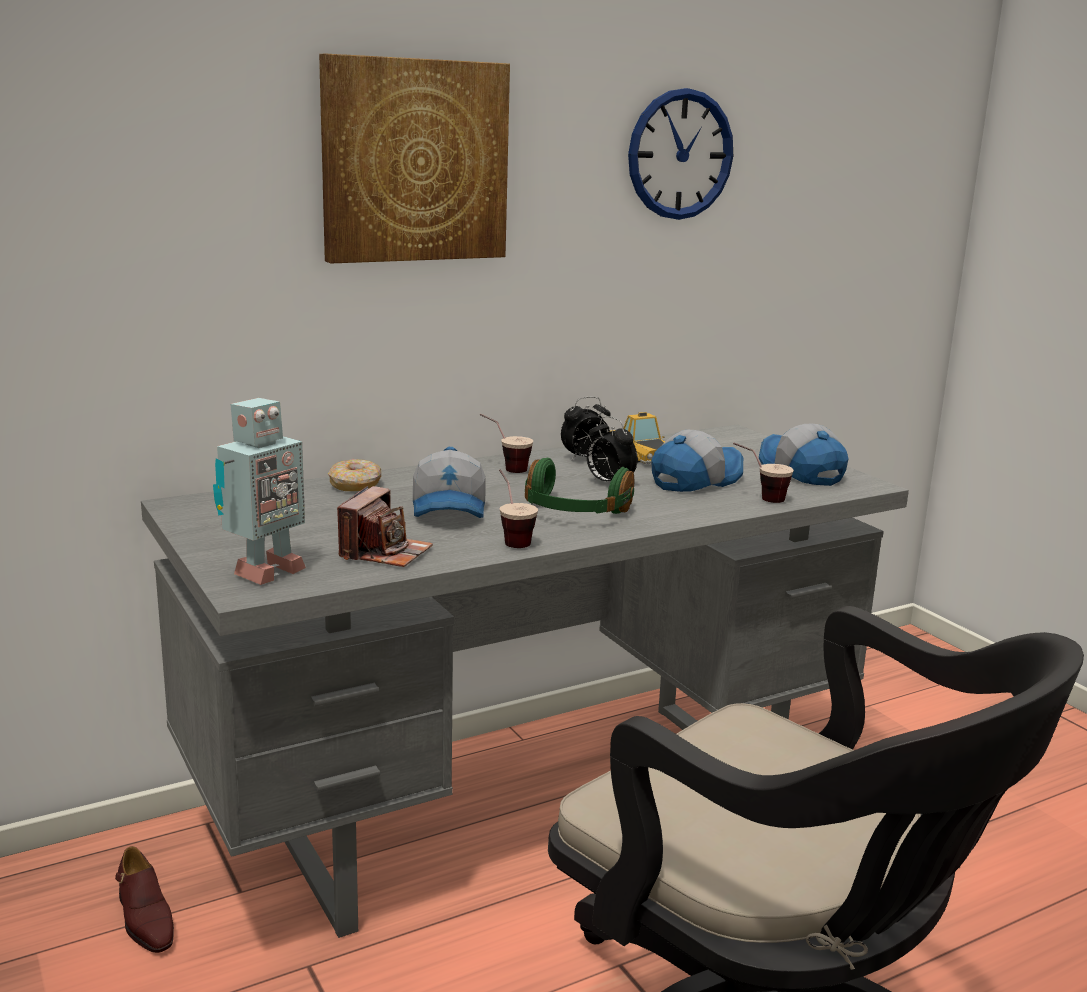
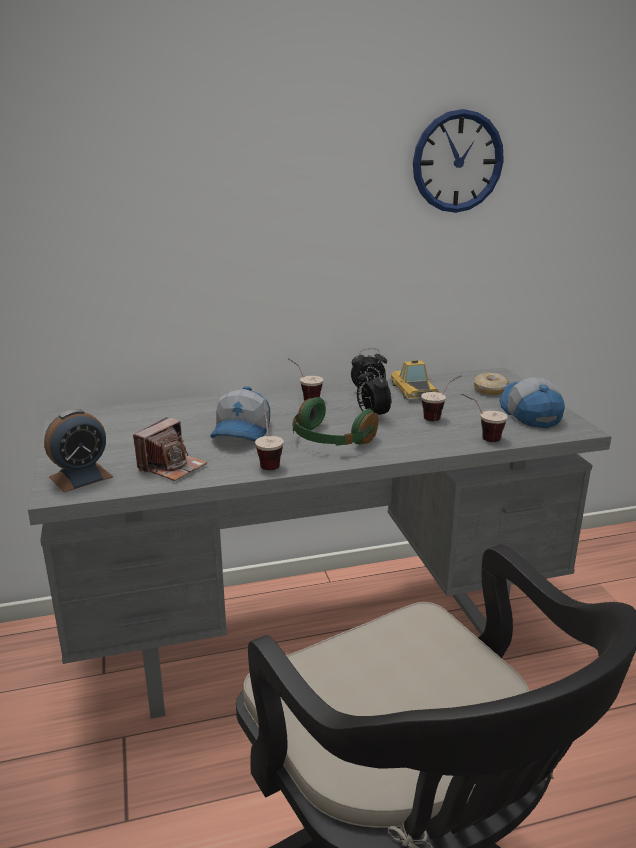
camera: 15 degrees right, 5 degrees up
brown shoe [115,846,174,953] -> none
toy robot [213,398,306,585] -> alarm clock [44,409,113,492]
picture [319,53,510,263] -> none
donut [328,459,381,491] -> donut moved to [474,372,509,395]
cap [651,430,743,492] -> cup [421,375,461,421]

